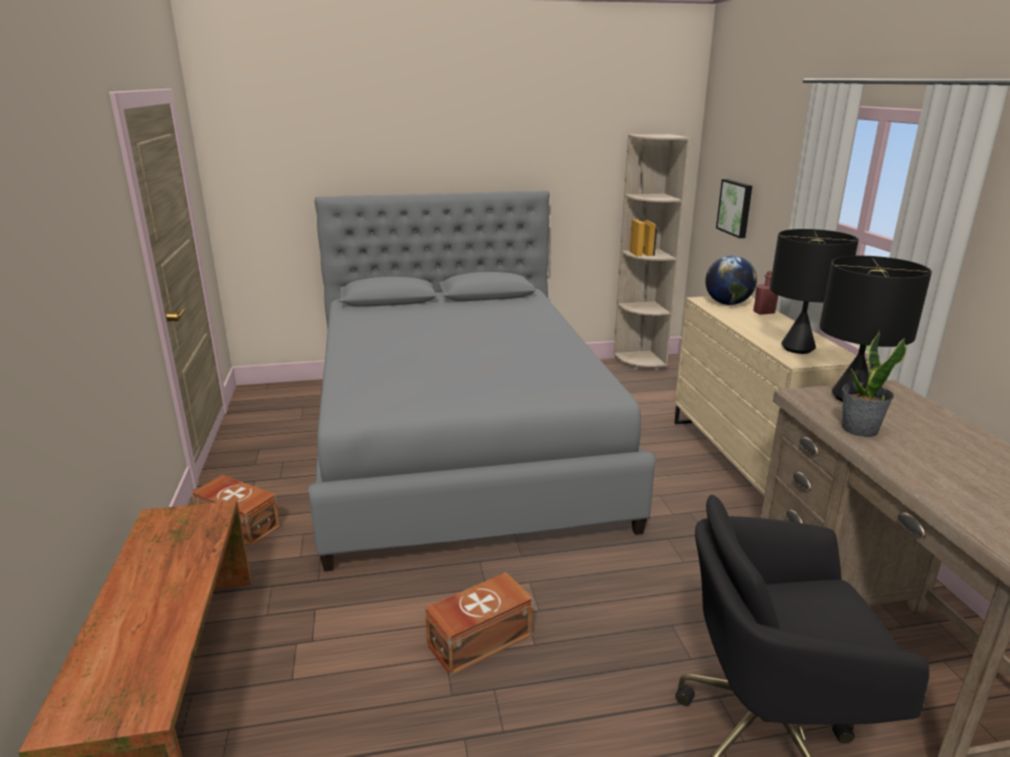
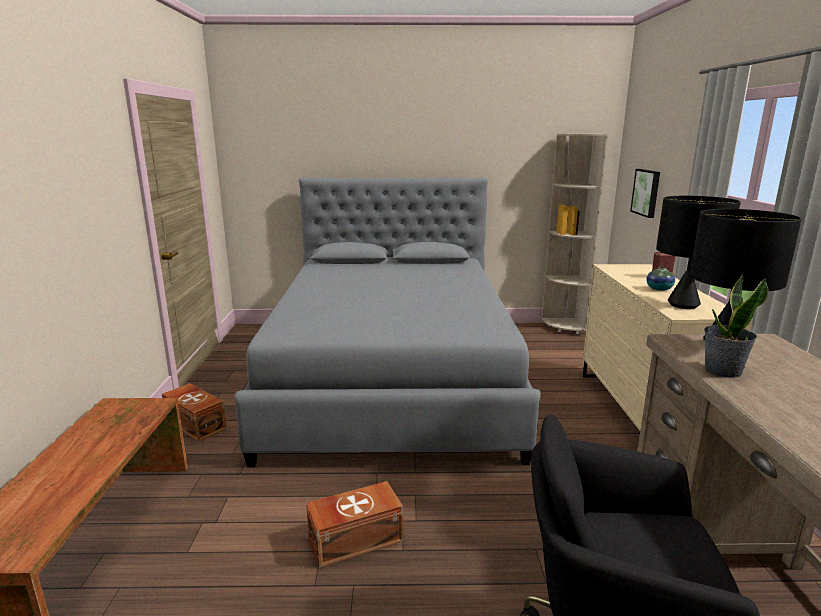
camera: 10 degrees right, 5 degrees down
globe [705,255,757,305] -> none
none -> vase [646,267,675,291]

